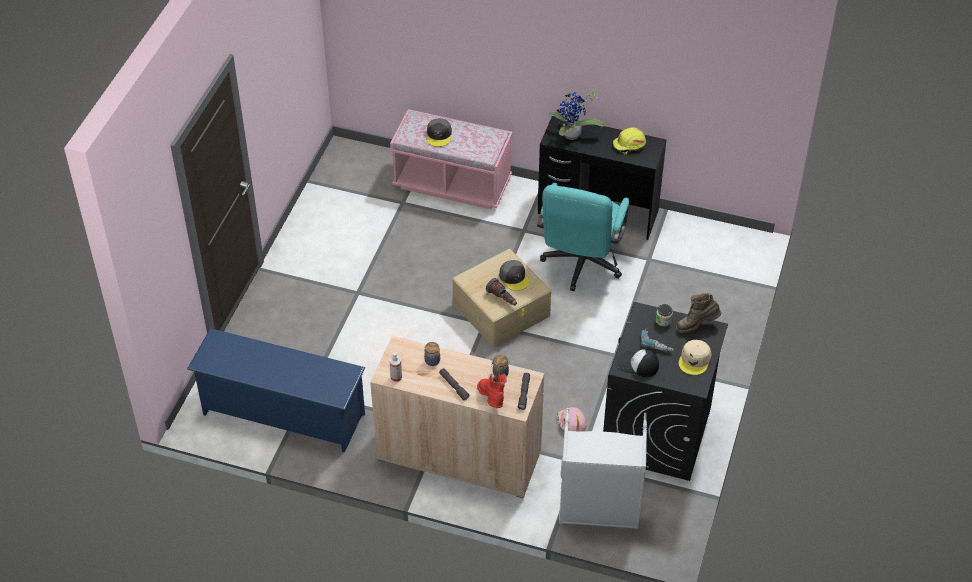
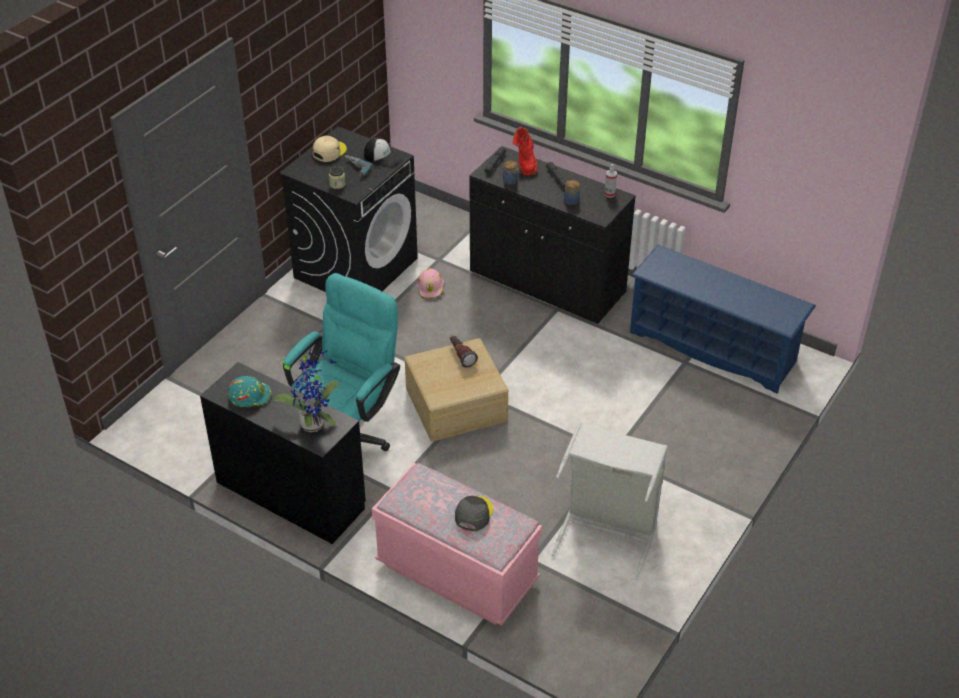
camera: 165 degrees left, 5 degrees down
beige cabinet [370,336,544,498] -> black cabinet [469,146,636,324]
grey cap [499,260,530,291] -> none
grey laundry basket [559,408,647,529] -> grey laundry basket moved to [552,423,668,580]
yellow hard hat [613,128,646,154] -> turquoise hard hat [228,376,272,408]
brown boot [676,293,721,333] -> none

